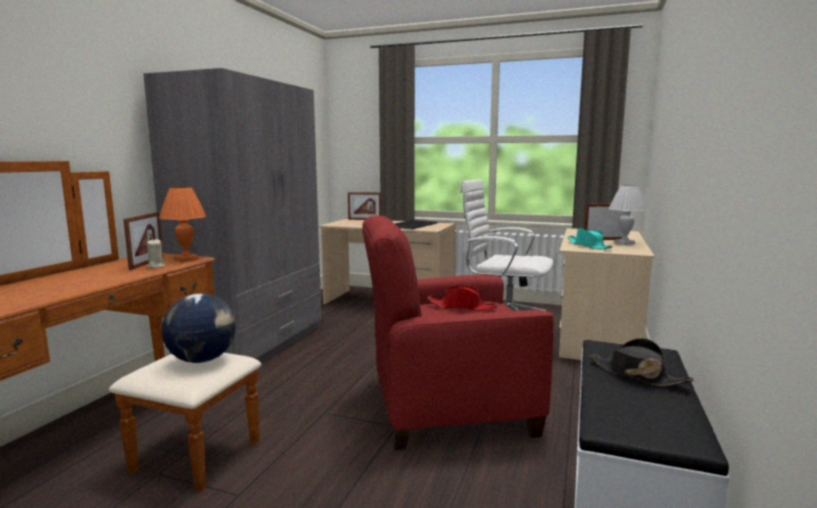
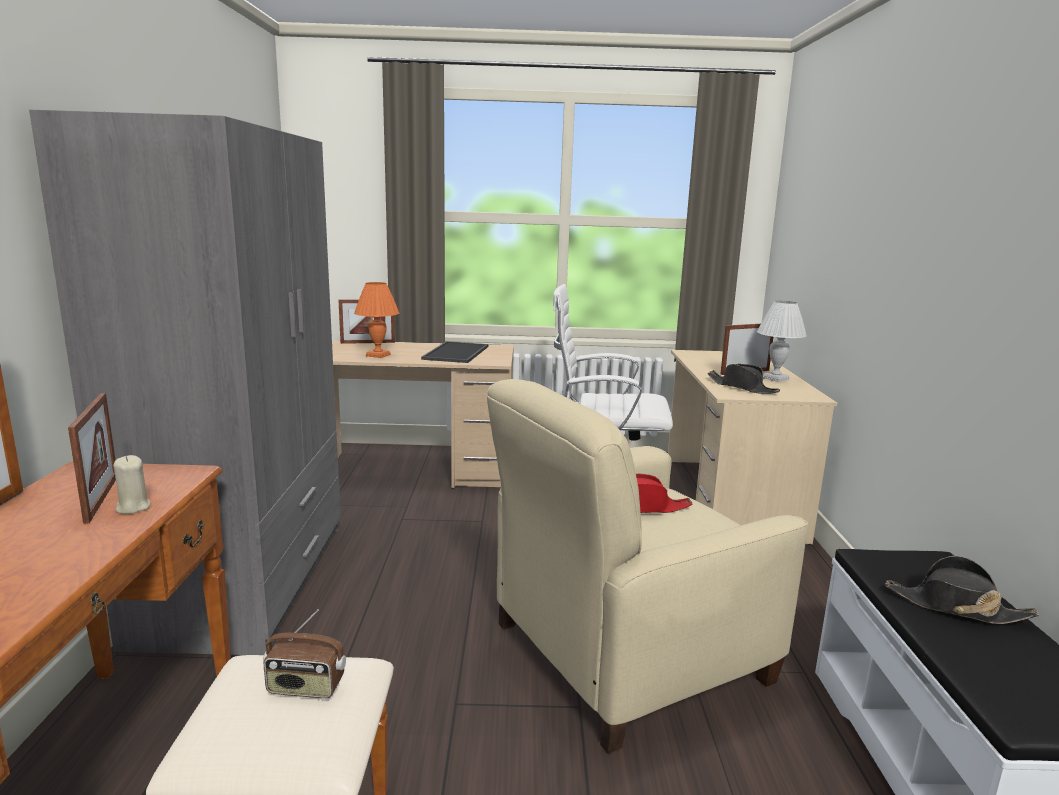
camera: 20 degrees left, 5 degrees up
orange table lamp [159,187,206,262] -> orange table lamp moved to [354,282,399,358]
globe [162,294,236,363] -> radio [263,609,346,698]
red armchair [362,215,554,450] -> beige armchair [487,379,808,754]
turquoise hat [568,228,613,249] -> black hat [707,364,780,394]

